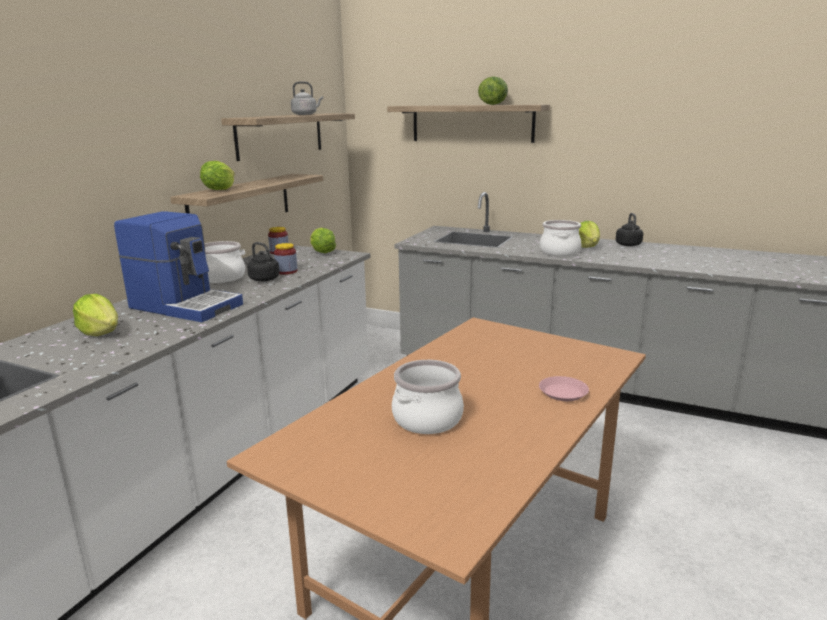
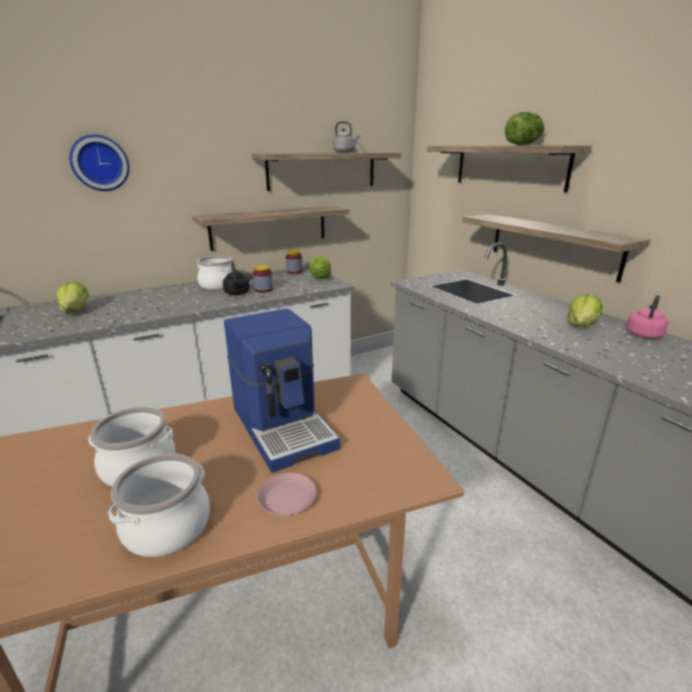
camera: 35 degrees right, 5 degrees up
coffee machine [114,211,243,322] -> coffee machine moved to [224,309,340,473]
lettuce [200,161,235,190] -> none
cooking pot [540,220,582,256] -> cooking pot moved to [108,453,210,557]
black kettle [616,213,643,246] -> pink kettle [626,295,668,339]
none -> wall clock [70,134,129,191]
none -> shelf [462,214,650,282]

